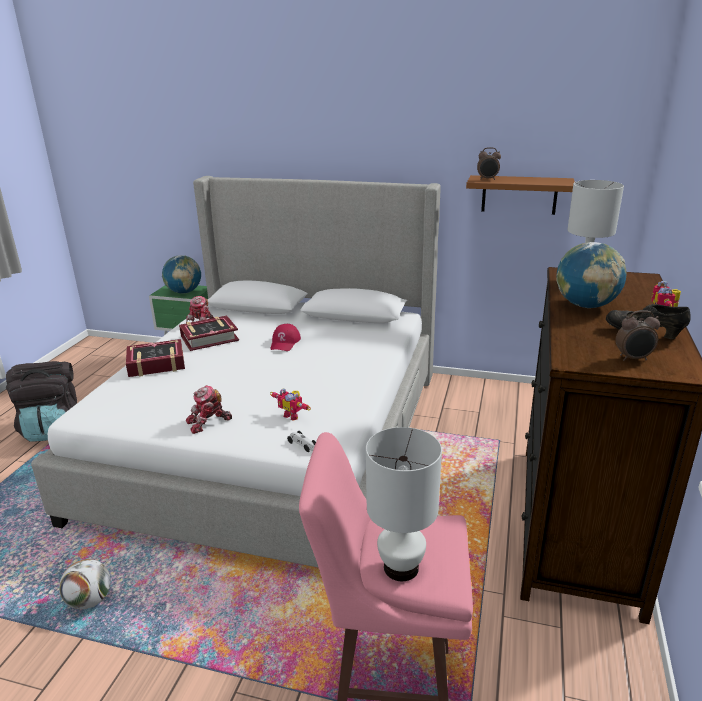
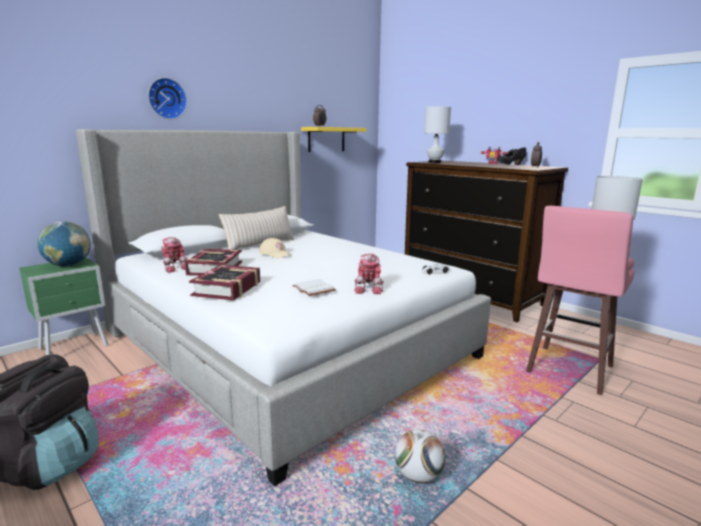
camera: 60 degrees left, 10 degrees down
red cap [270,324,301,351] -> beige cap [259,238,291,258]
toy robot [270,388,311,420] -> none
brown shelf [466,175,575,215] -> yellow shelf [301,127,367,152]
globe [556,242,627,308] -> none
none -> wall clock [148,78,187,119]
none -> beige pillow [219,206,294,250]
none -> white book [292,279,336,296]

